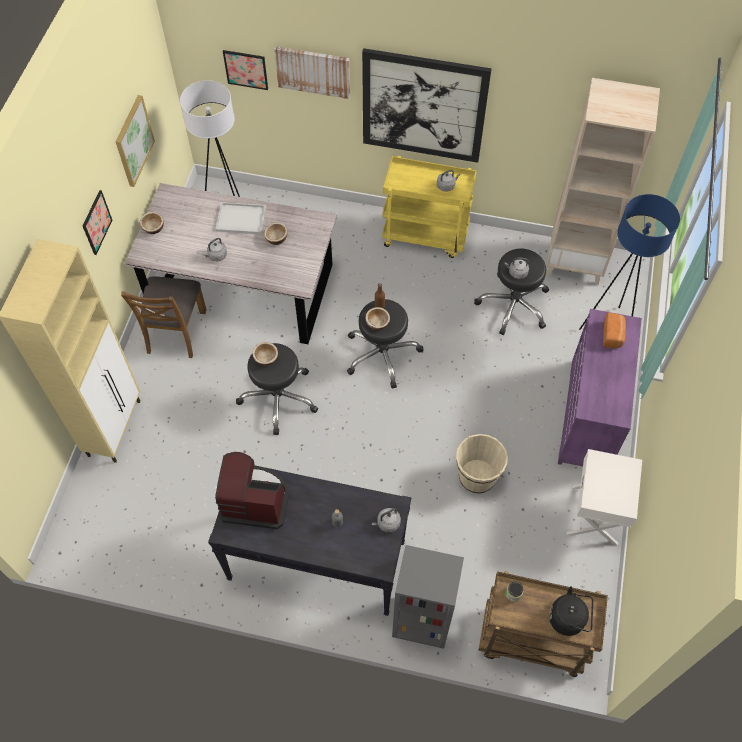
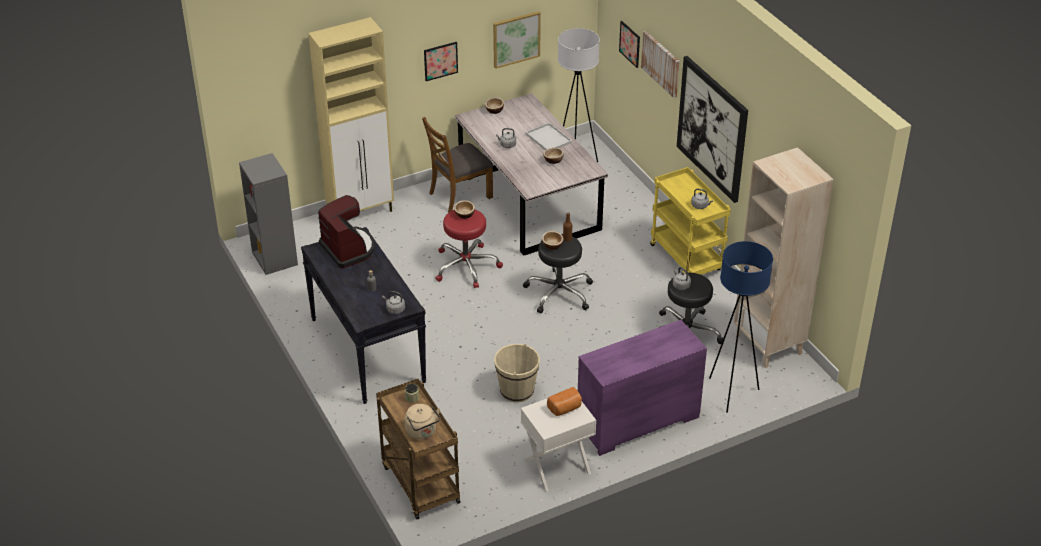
camera: 50 degrees right, 20 degrees down
black stool [236,343,318,435] -> red stool [435,209,503,288]
grey bookcase [392,545,464,649] -> grey bookcase moved to [239,153,298,275]
black kettle [549,586,593,636] -> beige kettle [404,404,441,440]
bread [603,312,626,348] -> bread moved to [547,387,582,416]

